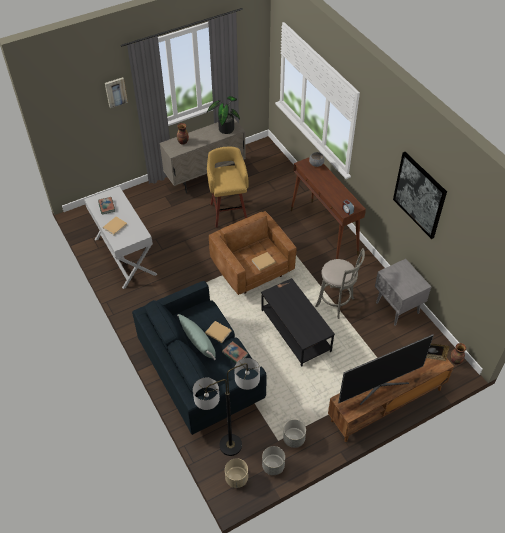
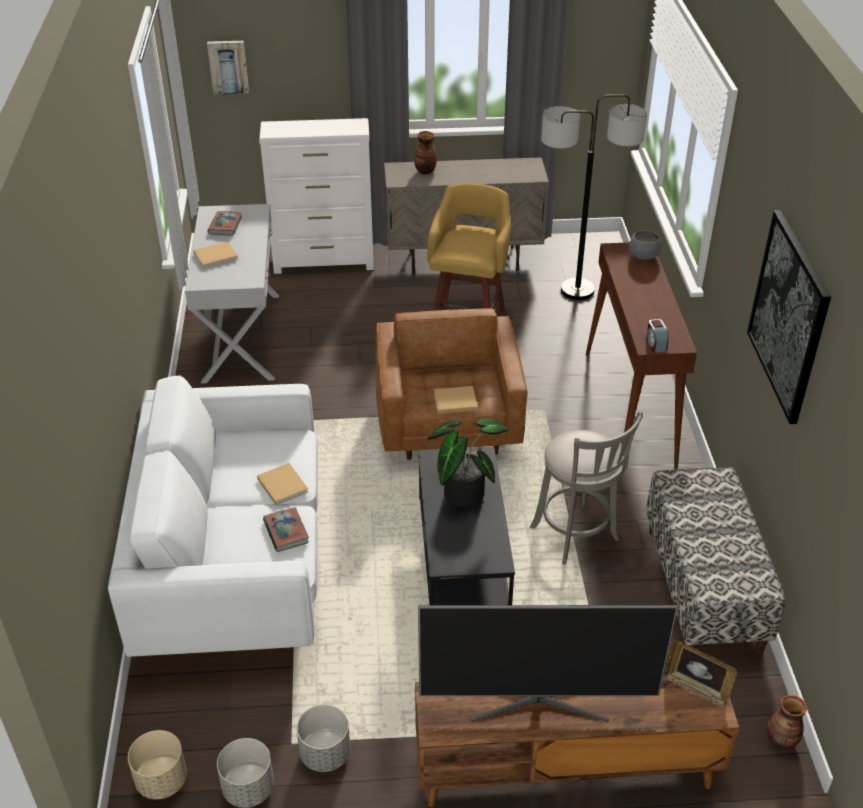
camera: 25 degrees right, 10 degrees down
picture [105,77,128,108] -> picture moved to [207,41,249,94]
blue sofa [132,281,266,435] -> white sofa [108,375,318,657]
green pillow [177,314,216,360] -> none
floor lamp [193,358,260,456] -> floor lamp moved to [541,95,647,300]
potted plant [207,96,240,134] -> potted plant moved to [427,418,508,508]
grey nightstand [375,259,431,326] -> bench [646,467,785,656]
none -> white dresser [259,118,374,274]

